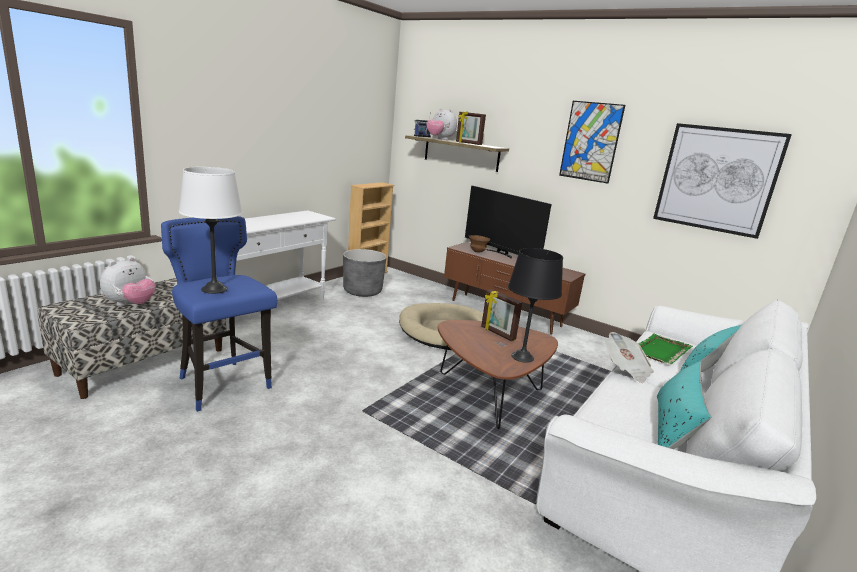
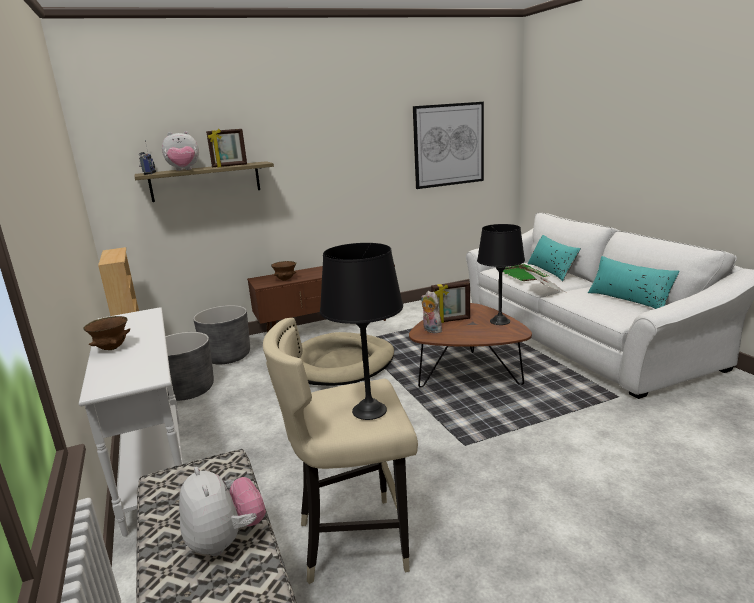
camera: 55 degrees left, 0 degrees up
blue stool [161,216,277,412] -> beige stool [263,318,418,584]
white table lamp [179,167,242,294] -> black table lamp [320,243,403,420]
television [465,186,552,258] -> none
picture [559,101,625,184] -> none
none -> brown bowl [84,316,130,350]
none -> grey planter [193,305,250,364]
none -> plush toy [421,291,442,334]

